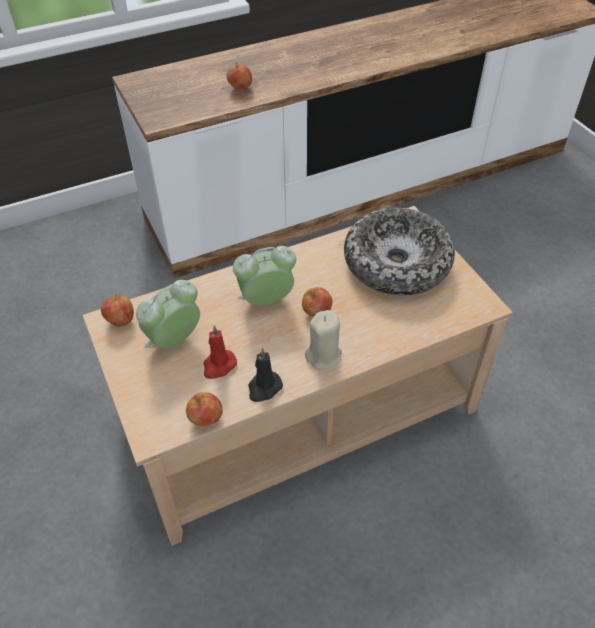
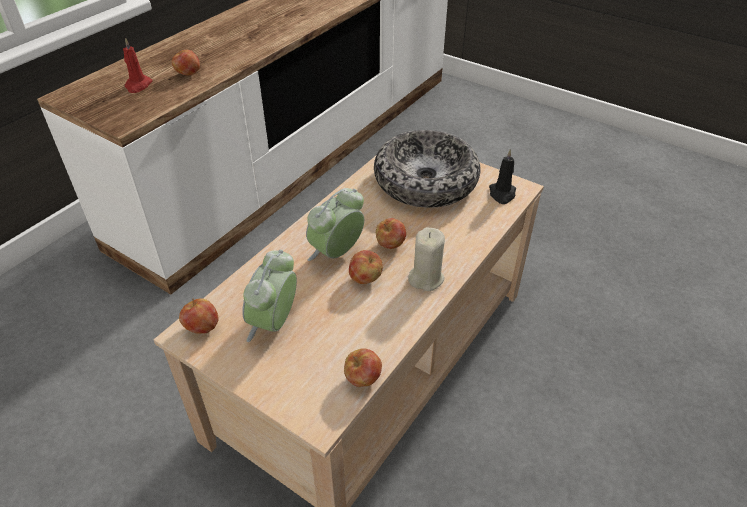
camera: 30 degrees left, 5 degrees down
red candle [203,325,237,379] -> red candle moved to [123,38,152,93]
black candle [248,348,283,402] -> black candle moved to [489,149,516,204]
none -> apple [349,250,383,284]

